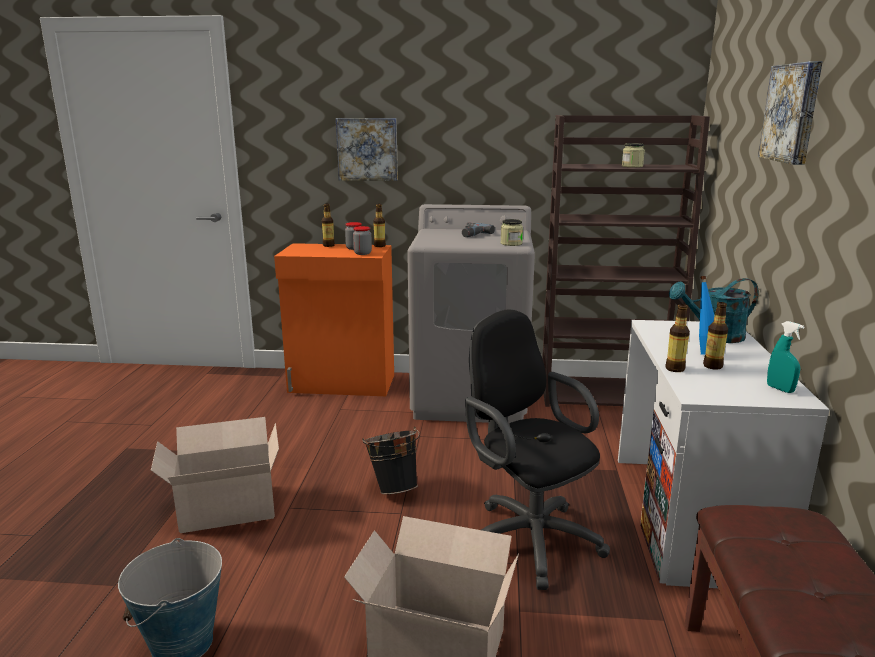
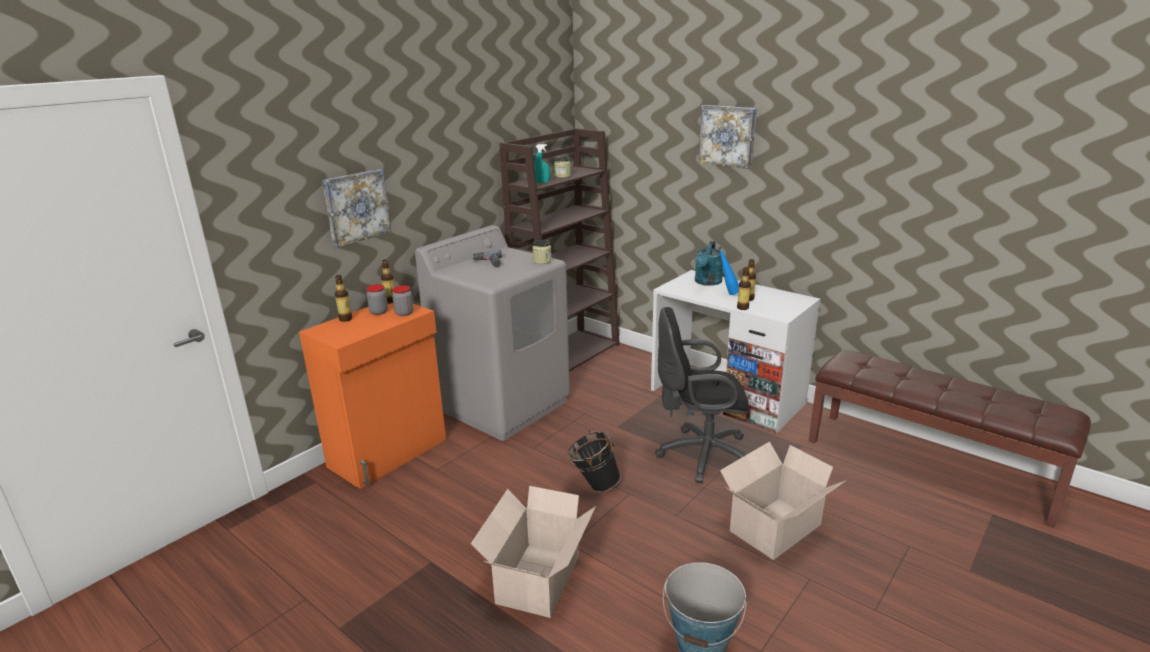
camera: 55 degrees left, 5 degrees up
turquoise spray bottle [767,321,804,393] -> turquoise spray bottle moved to [534,144,550,183]

